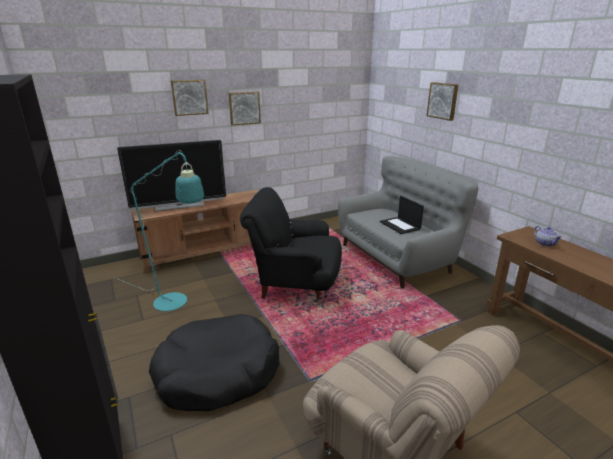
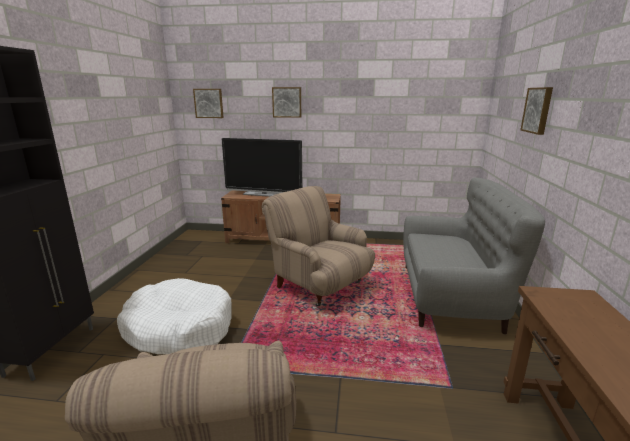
camera: 35 degrees right, 5 degrees down
turquoise floor lamp [114,150,204,311] -> none
black dog bed [149,314,280,411] -> white dog bed [117,278,232,354]
picture [229,92,261,126] -> picture moved to [193,89,224,118]
black armchair [240,187,342,302] -> beige armchair [261,186,375,307]
laptop [380,196,424,234] -> none
teapot [534,226,562,247] -> none

